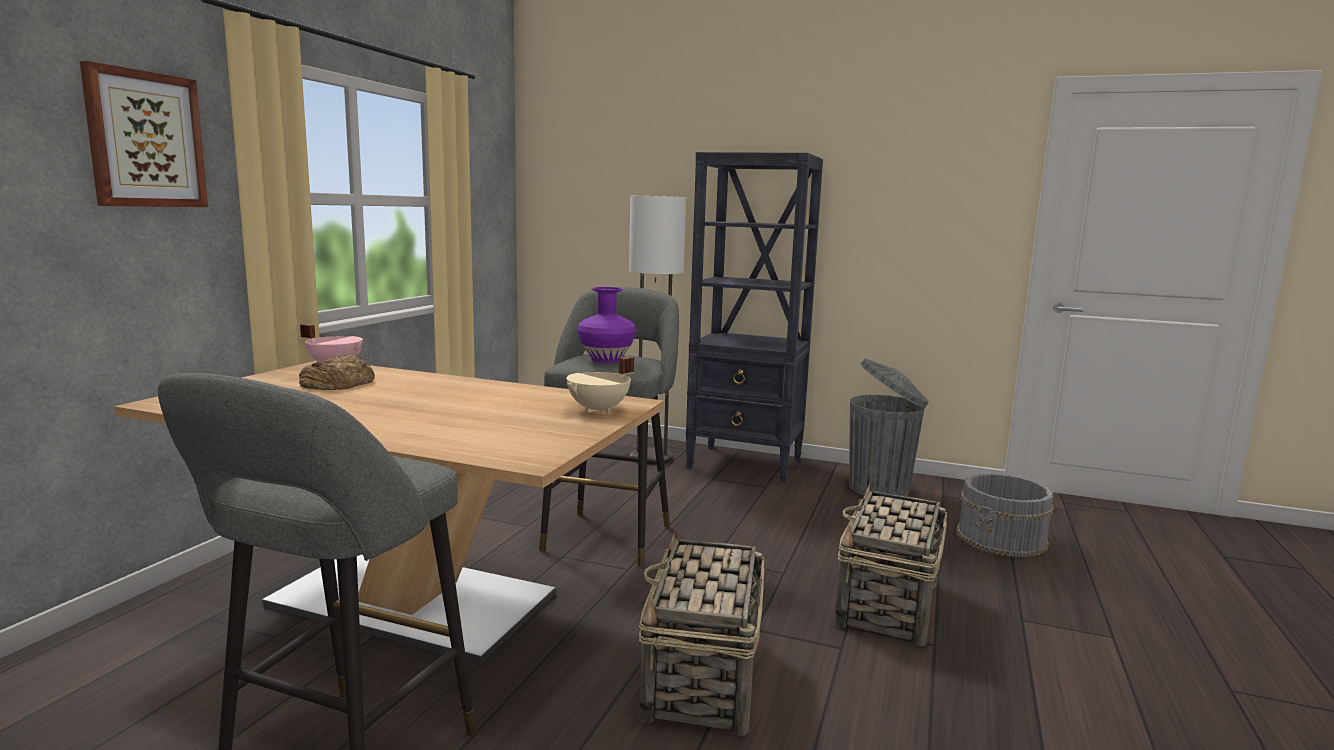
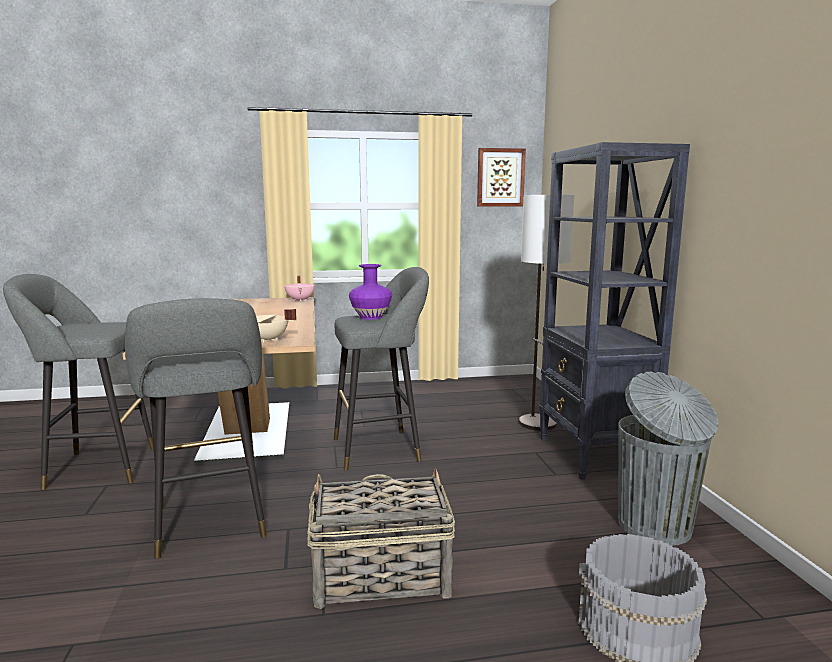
camera: 60 degrees right, 0 degrees up
picture [80,61,208,207] -> picture moved to [477,148,526,207]
bread [299,354,375,390] -> none
basket [638,529,764,736] -> grey stool [125,298,267,559]

